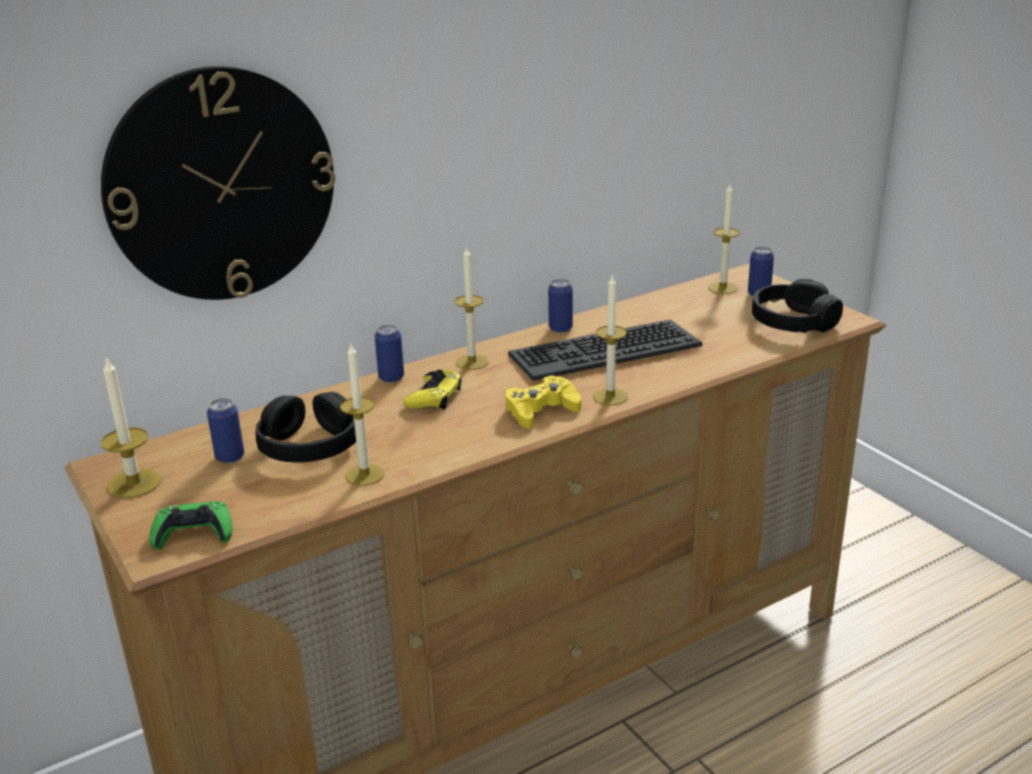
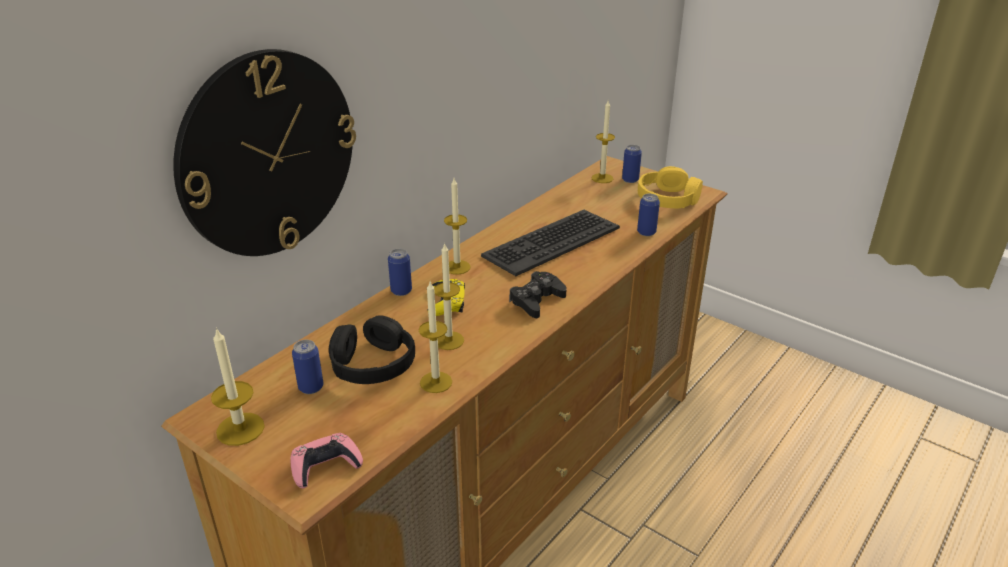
camera: 20 degrees left, 5 degrees up
green game controller [149,501,232,550] -> pink game controller [290,433,363,489]
yellow game controller [505,375,581,429] -> black game controller [509,271,566,318]
can [548,279,573,333] -> can moved to [637,194,660,236]
candle [593,274,628,405] -> candle moved to [434,242,464,350]
black headphones [752,279,843,333] -> yellow headphones [638,166,703,209]

